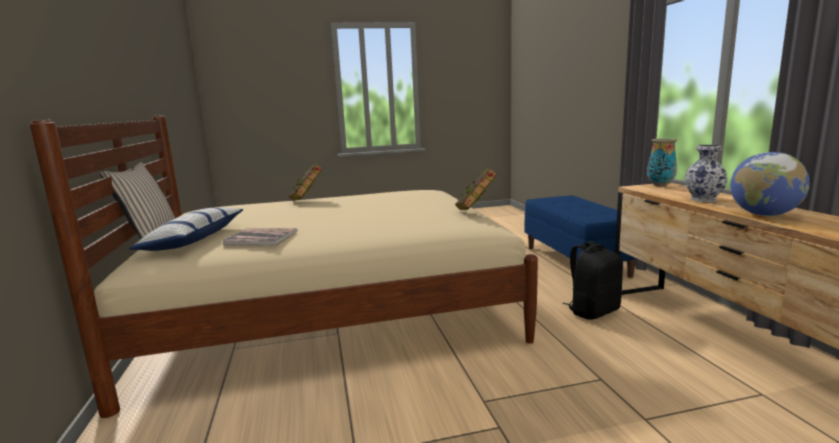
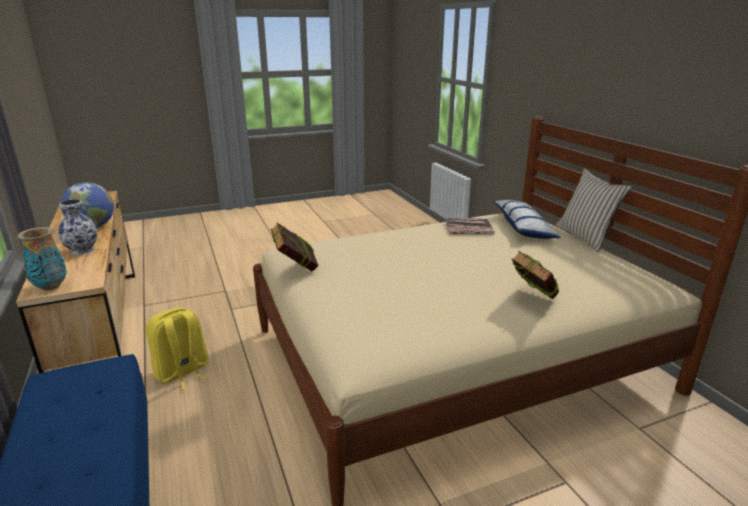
camera: 170 degrees right, 10 degrees up
black backpack [563,241,623,320] -> yellow backpack [146,307,209,390]

